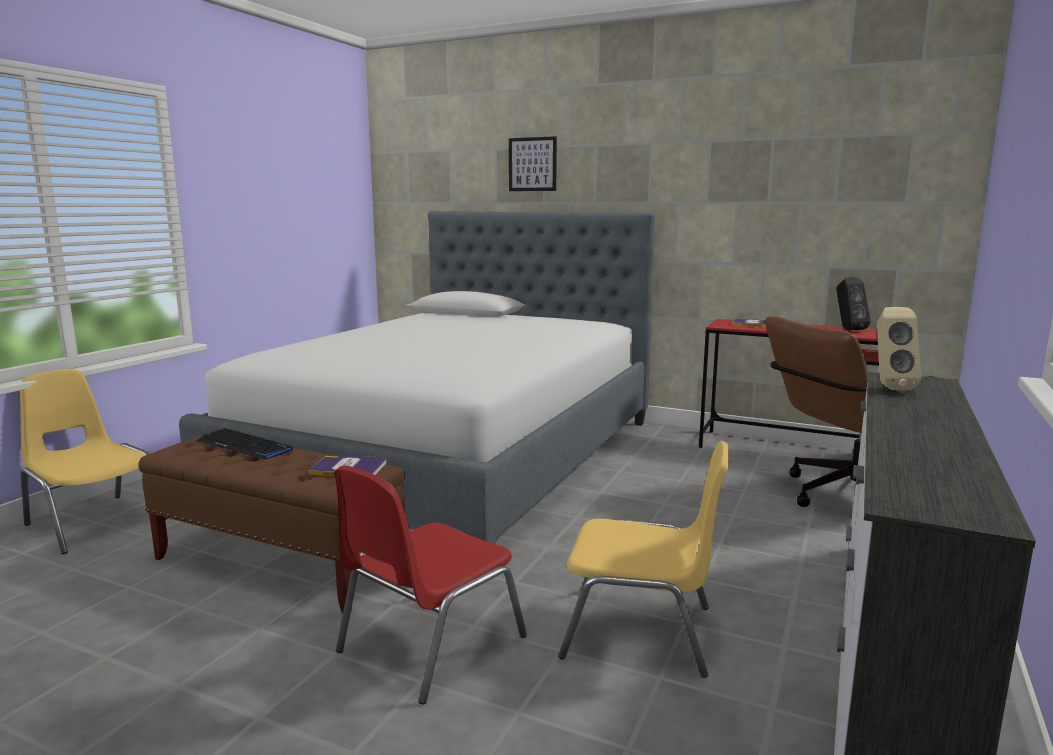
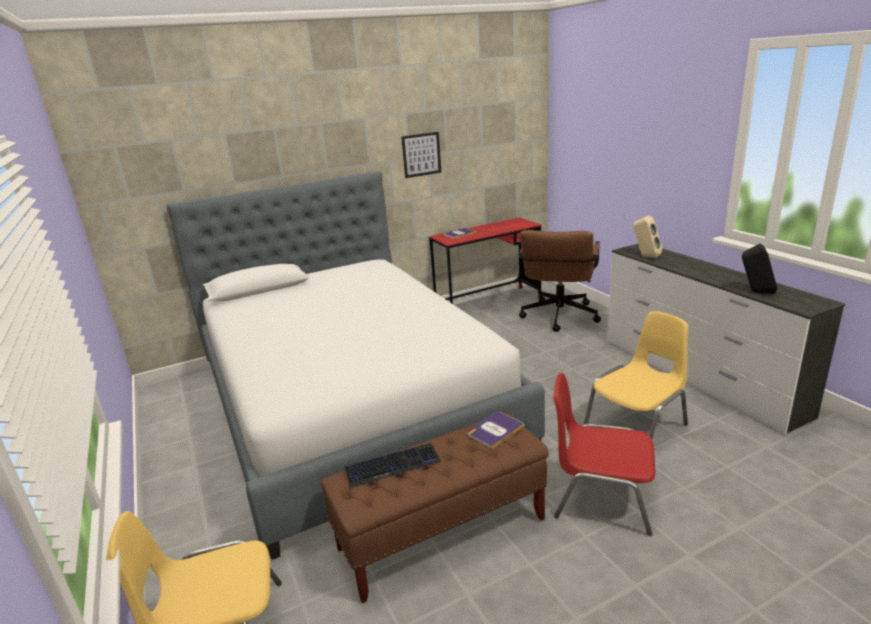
camera: 50 degrees left, 10 degrees up
red chair [334,466,527,705] -> red chair turned 120 degrees clockwise [553,373,656,536]
picture [509,136,557,191] -> picture moved to [401,132,441,178]
black speaker [836,277,870,330] -> black speaker moved to [742,244,778,293]

